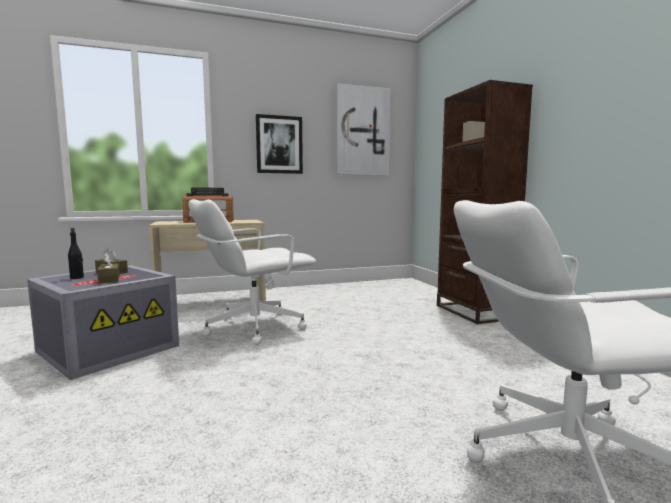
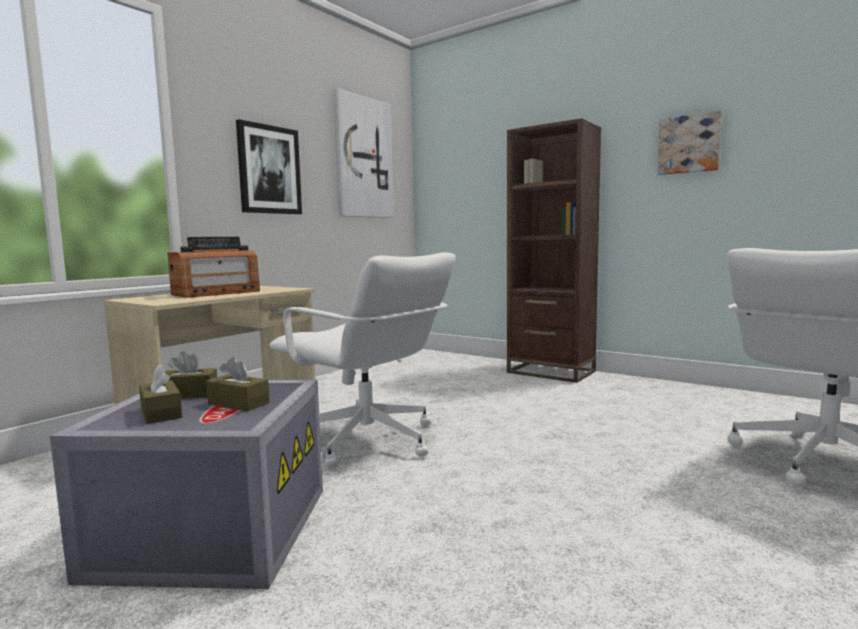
camera: 35 degrees left, 0 degrees up
black bottle [68,228,84,279] -> brown tissue box [139,364,182,424]
white office chair [188,199,316,345] -> white office chair turned 75 degrees counterclockwise [269,252,456,468]
none -> picture [658,110,722,175]

